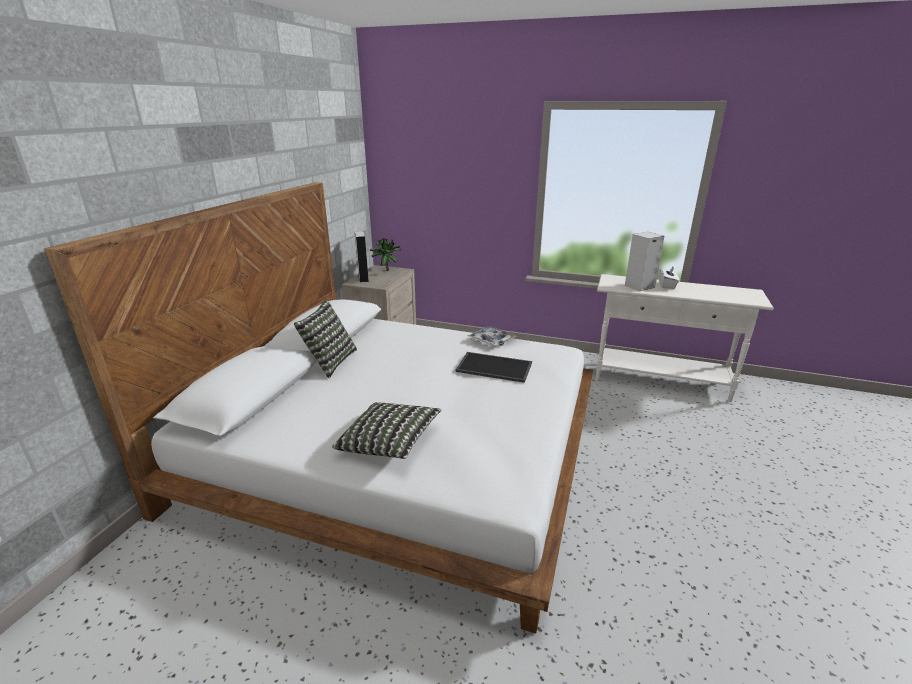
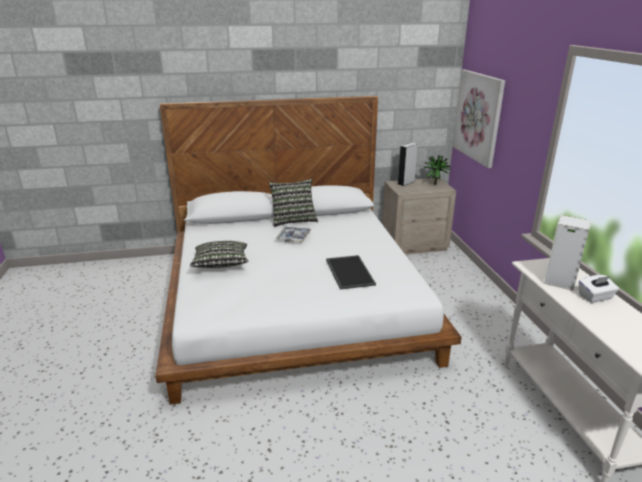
camera: 60 degrees right, 0 degrees up
tray [468,326,516,347] -> tray moved to [276,227,311,242]
none -> picture [452,69,505,168]

